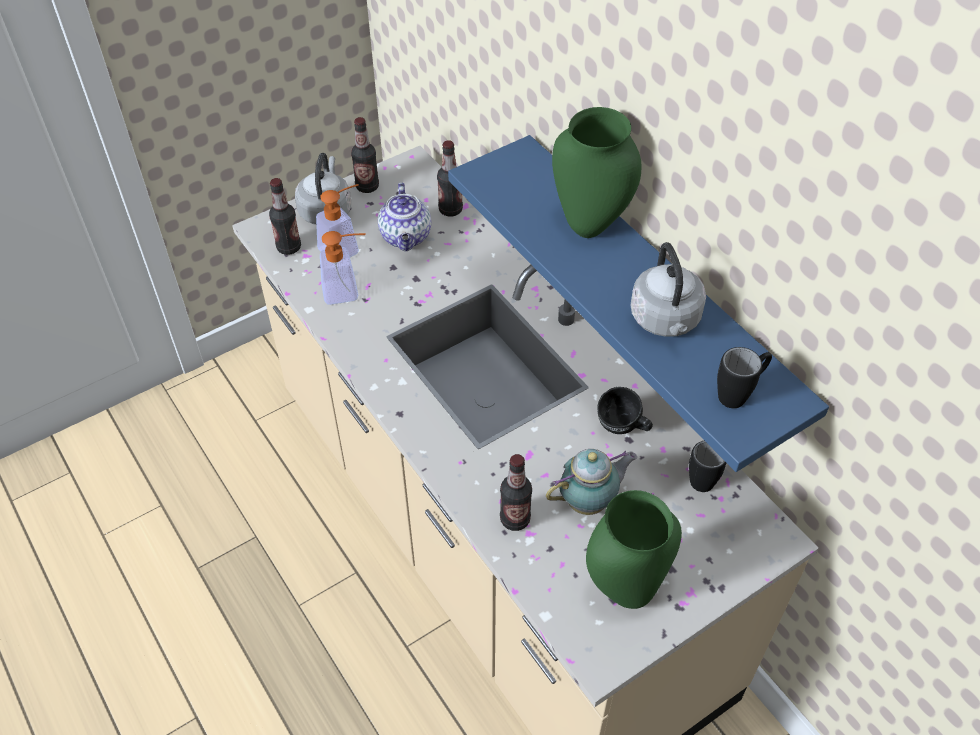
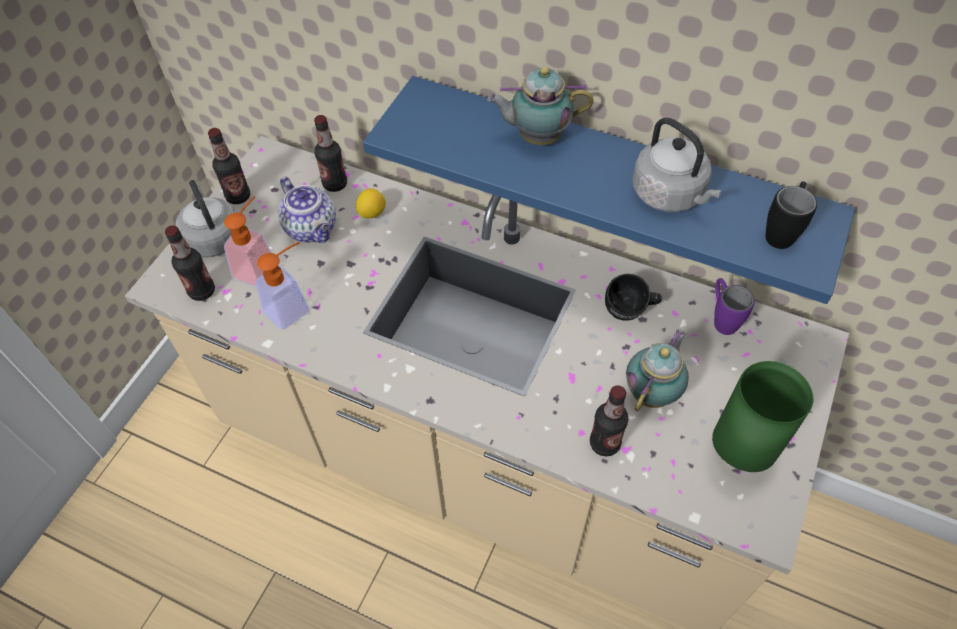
camera: 30 degrees left, 5 degrees up
green vase [552,107,642,238] -> teapot [487,67,593,145]
black mug [689,441,726,492] -> purple mug [714,278,755,335]
none -> lemon [356,188,386,218]

